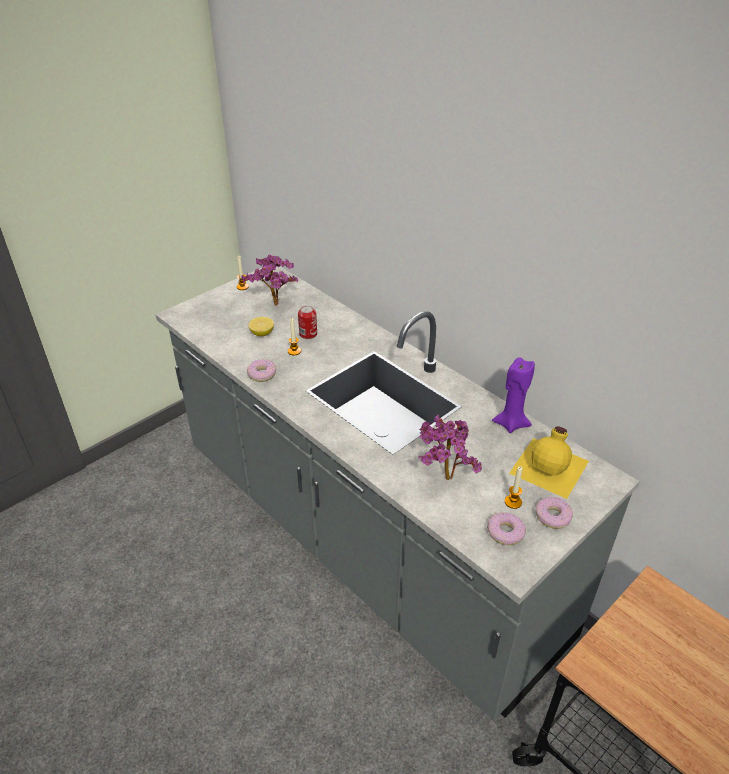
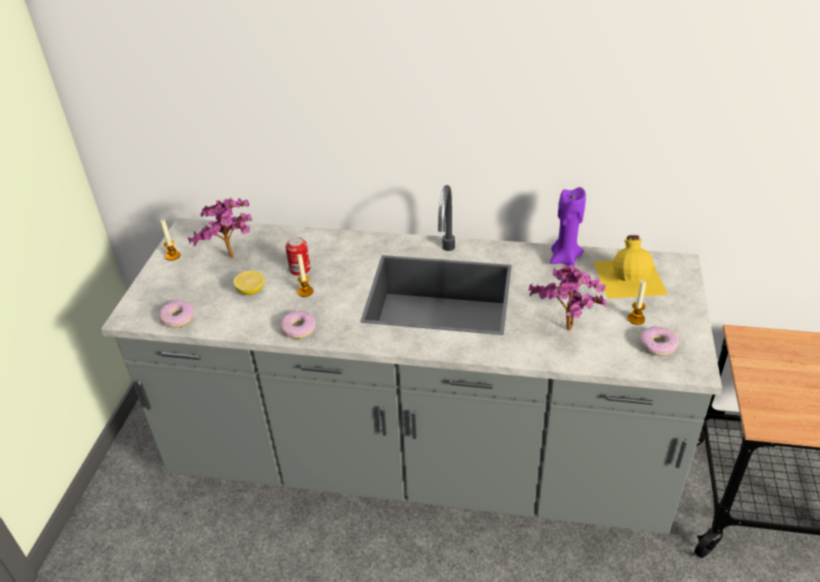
camera: 35 degrees left, 0 degrees up
donut [535,497,573,529] -> donut moved to [159,300,194,328]

